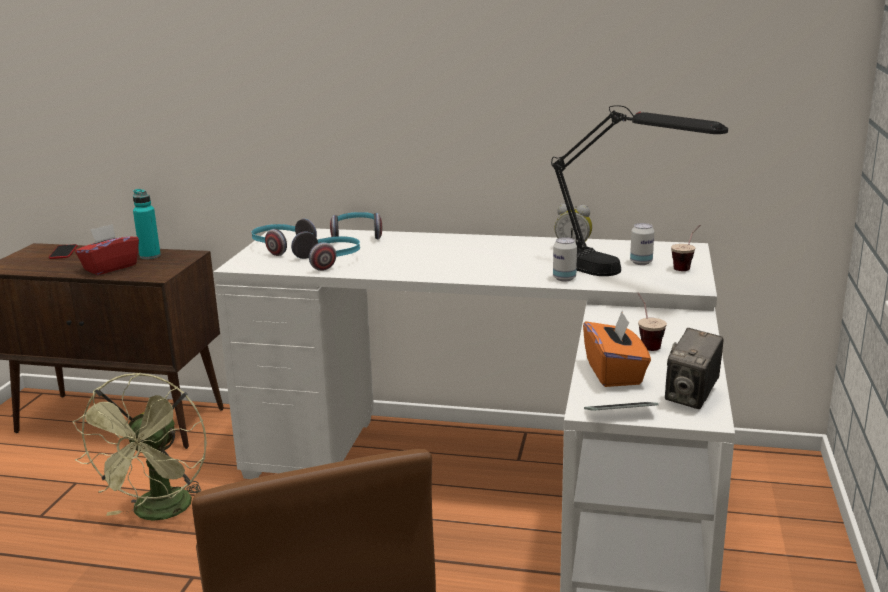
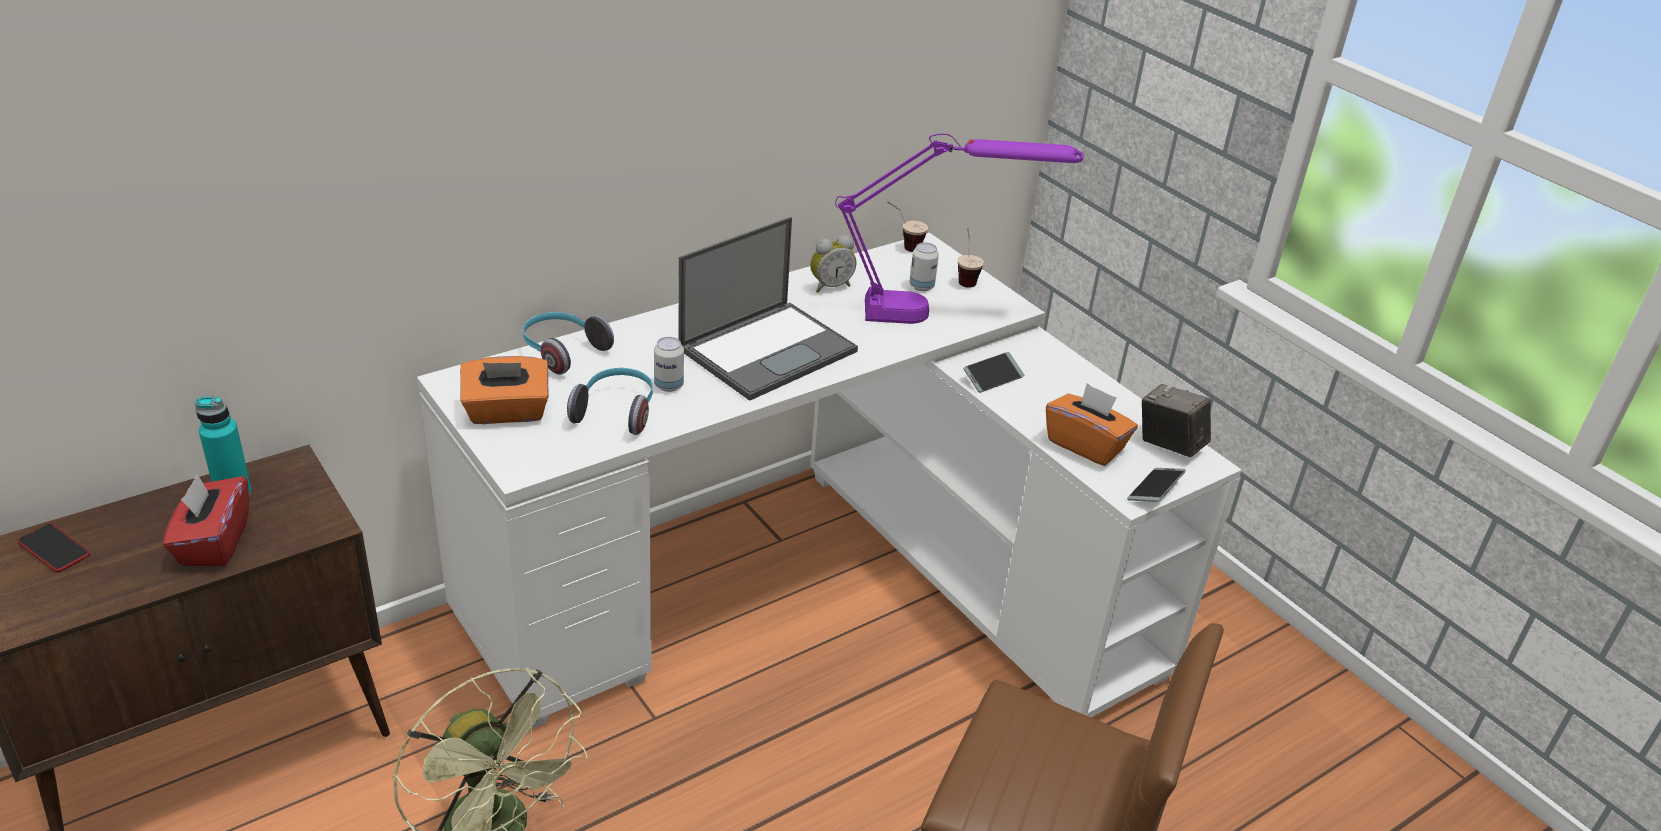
camera: 50 degrees left, 15 degrees up
headphones [251,219,317,256] -> orange tissue box [460,356,549,424]
black table lamp [551,105,728,276] -> purple table lamp [835,133,1084,324]
can [553,237,577,281] -> can moved to [654,337,684,392]
cup [638,292,667,351] -> cup moved to [887,201,928,252]
camera [665,328,723,409] -> camera turned 150 degrees clockwise [1142,384,1211,457]
none -> laptop [679,217,858,401]
none -> phone [963,352,1024,393]

